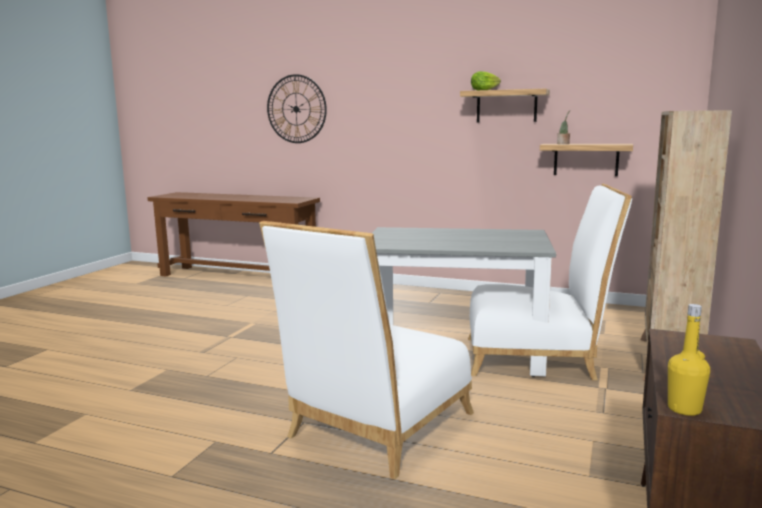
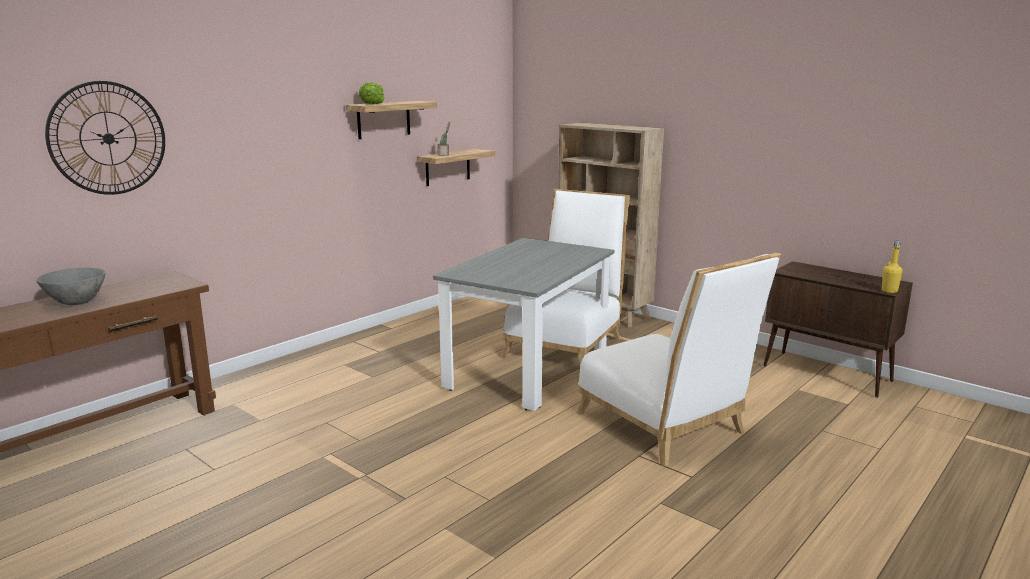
camera: 70 degrees left, 5 degrees up
none -> grey bowl [37,268,105,305]

